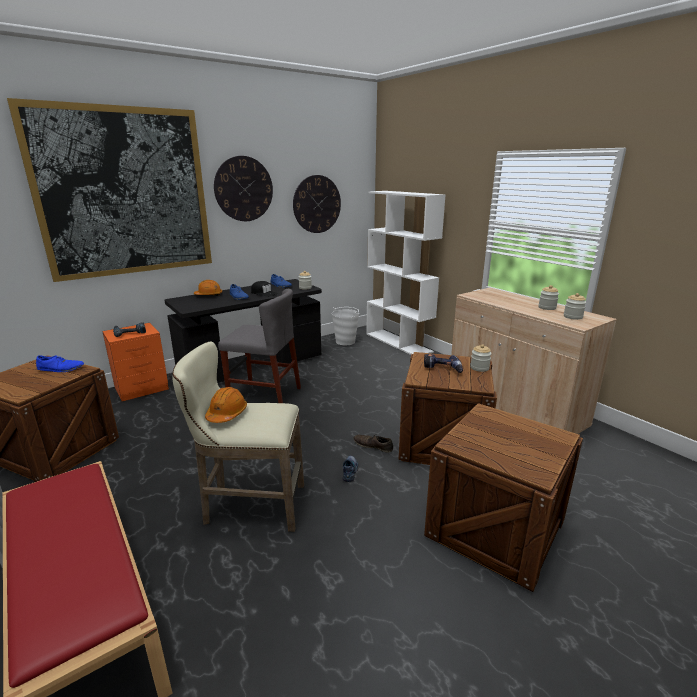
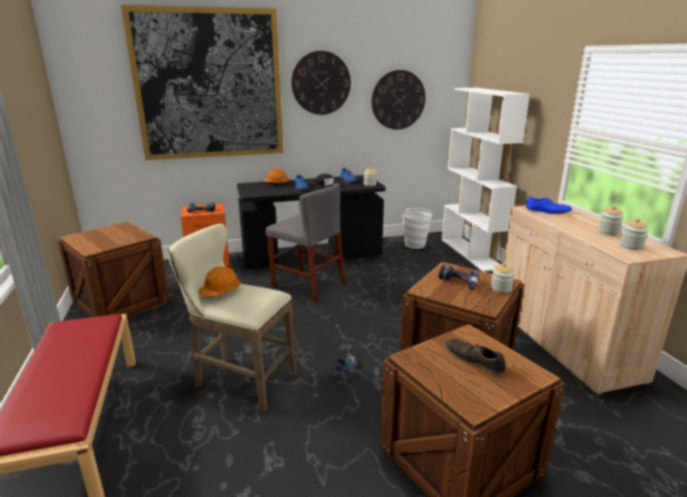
camera: 20 degrees right, 0 degrees up
blue shoe [36,355,84,372] -> blue shoe moved to [526,196,572,214]
brown shoe [354,435,393,452] -> brown shoe moved to [446,339,505,375]

